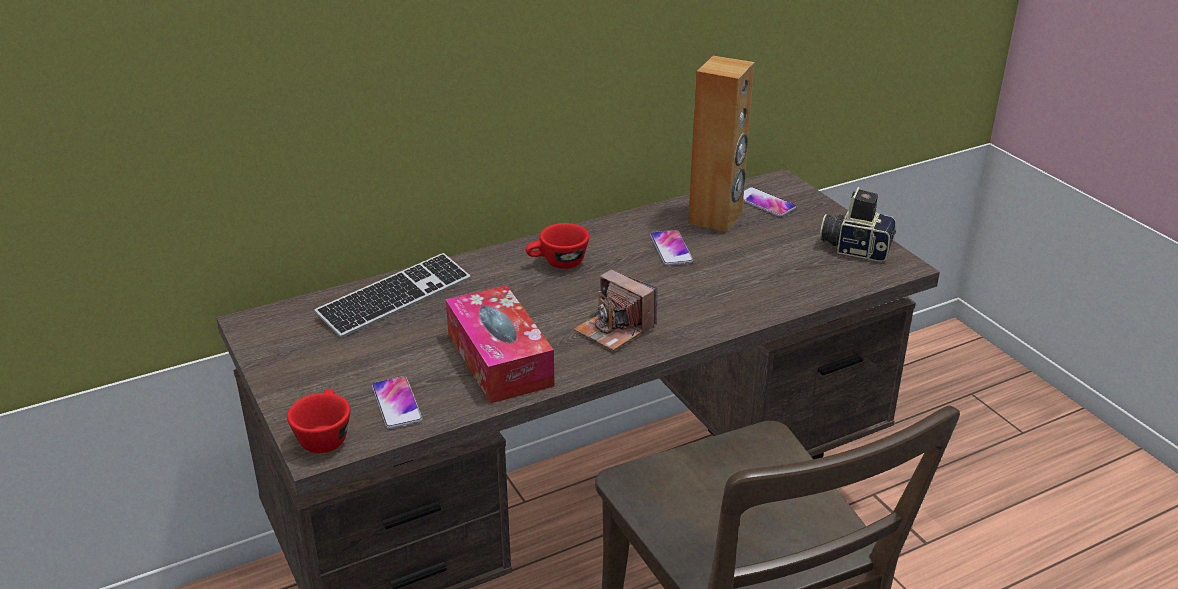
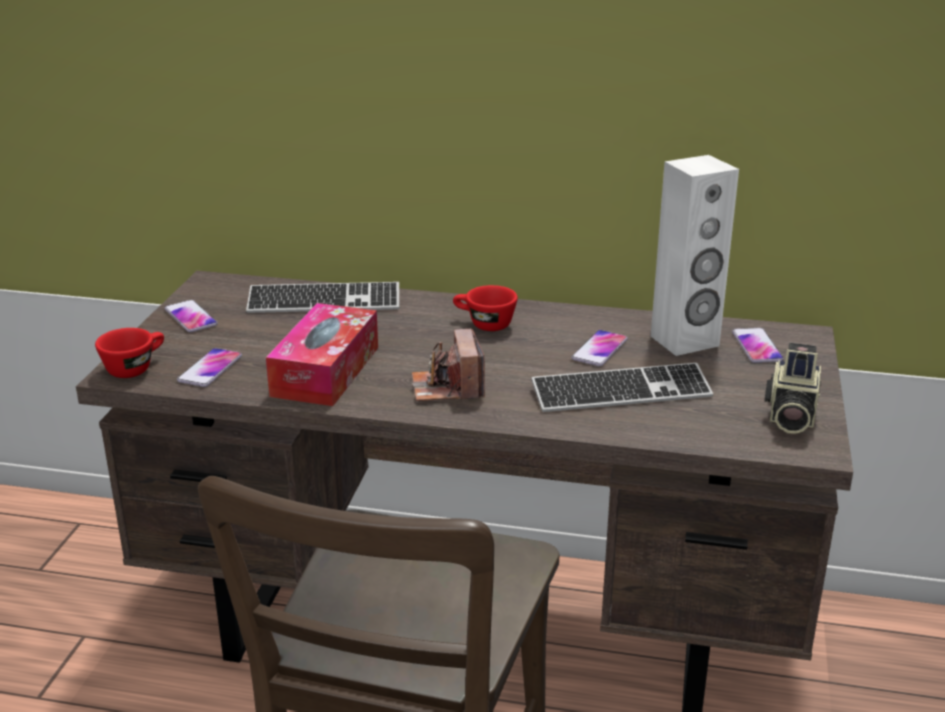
camera: 40 degrees right, 5 degrees down
brown speaker [688,56,754,232] -> white speaker [651,155,739,356]
camera [820,187,896,262] -> camera turned 135 degrees counterclockwise [764,343,821,434]
none -> phone [165,300,218,332]
none -> keyboard [531,363,713,412]

